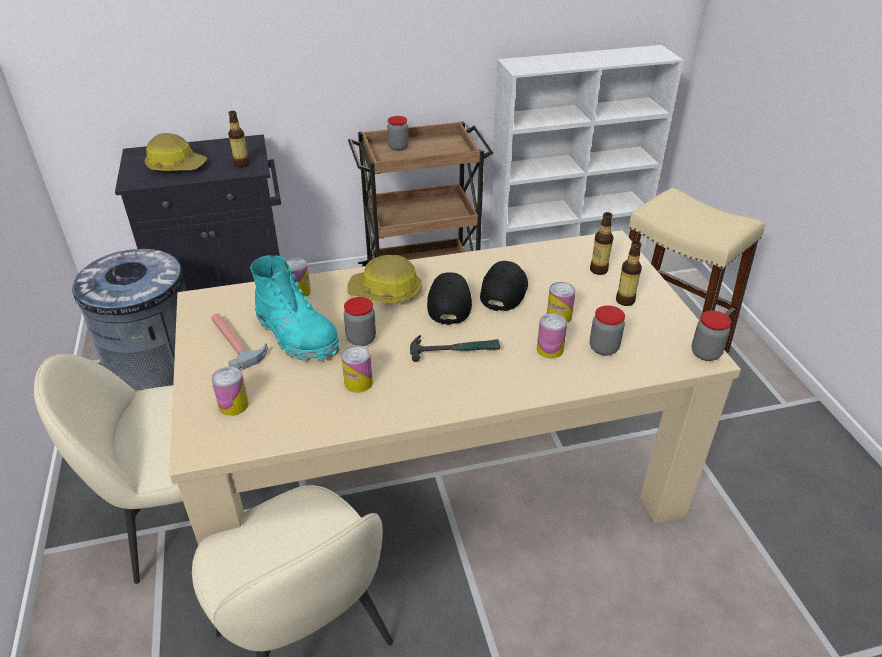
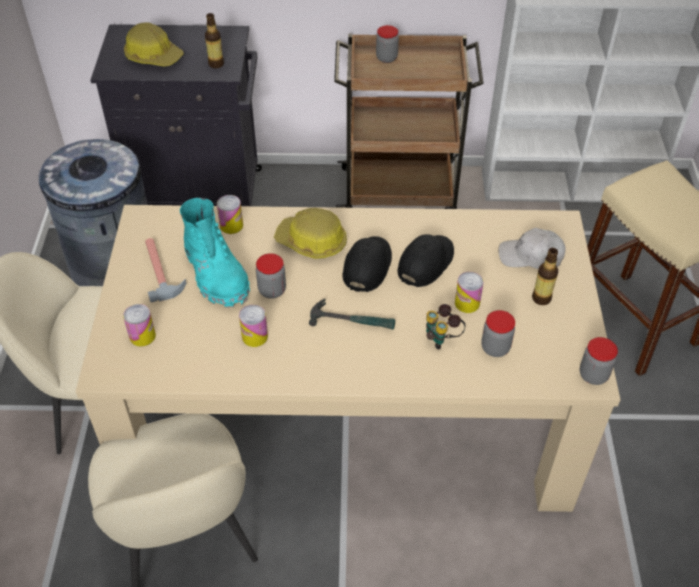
camera: 15 degrees right, 10 degrees up
can [537,313,567,358] -> binoculars [426,304,465,349]
bottle [590,212,614,275] -> white cap [498,228,565,269]

